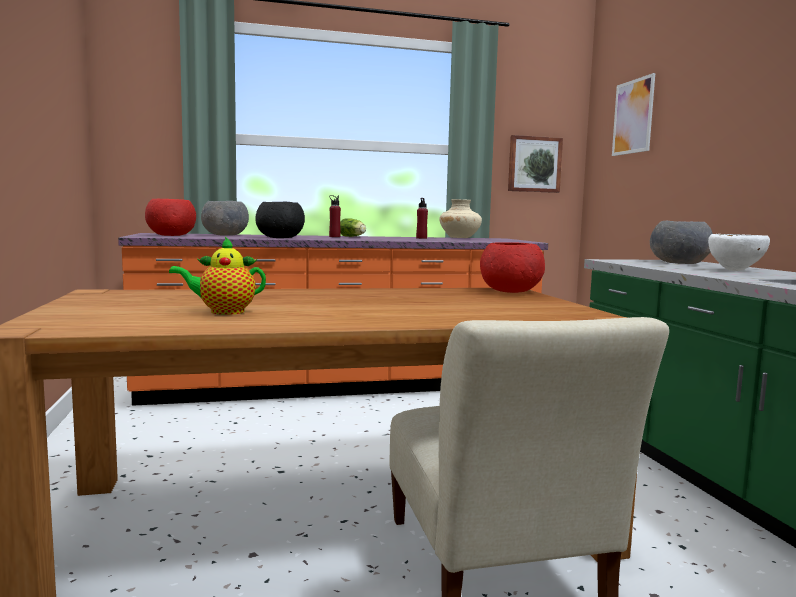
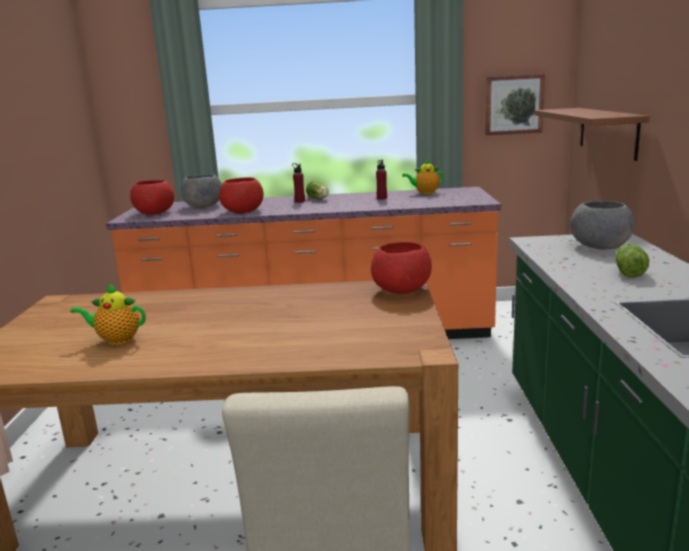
camera: 15 degrees right, 10 degrees up
black bowl [255,202,305,238] -> red bowl [219,177,264,213]
beige vase [439,199,482,238] -> teapot [402,158,444,194]
picture [612,73,655,156] -> none
white bowl [708,234,770,271] -> lettuce [616,244,649,277]
none -> brown shelf [534,108,650,161]

